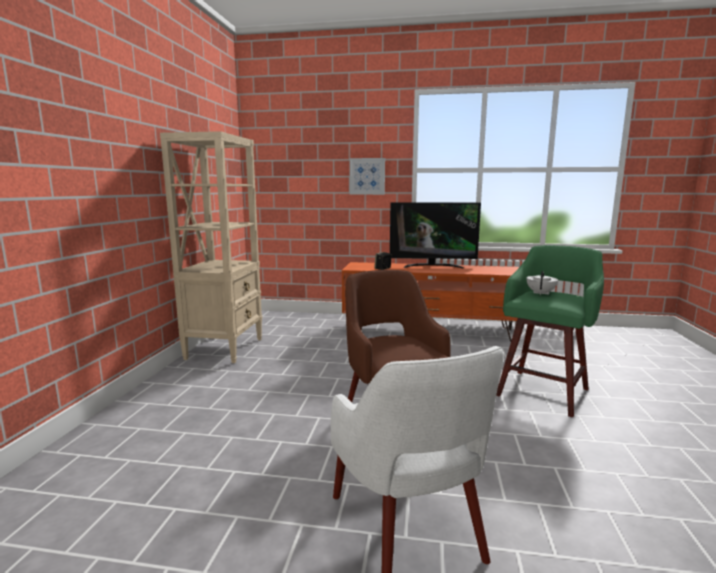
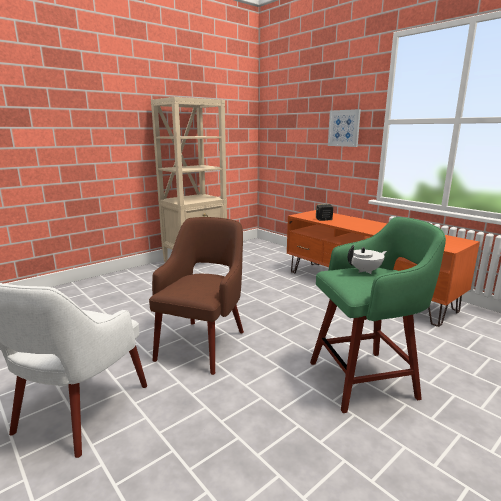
camera: 40 degrees right, 5 degrees up
television [390,202,481,268] -> none

